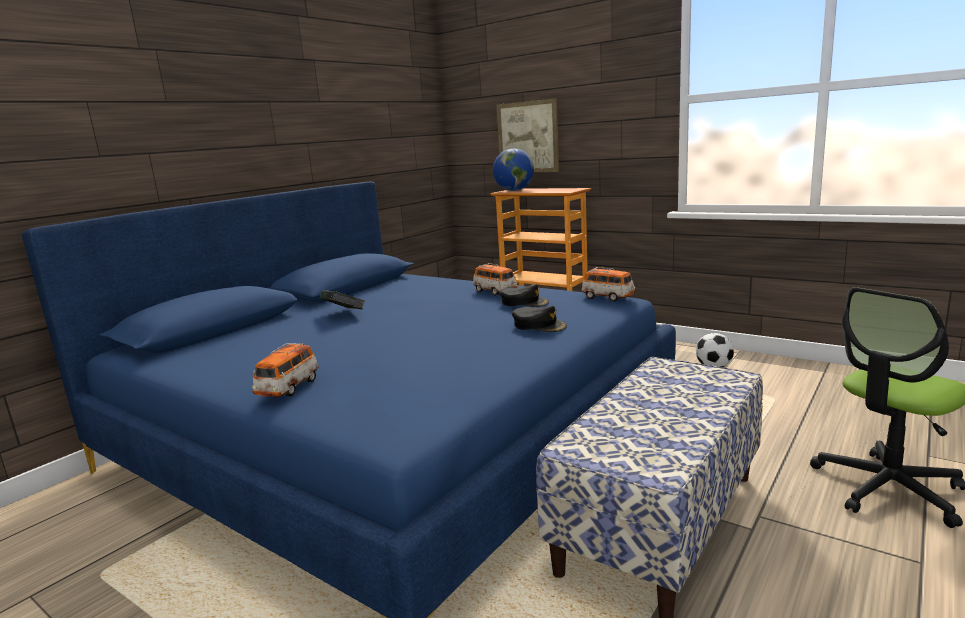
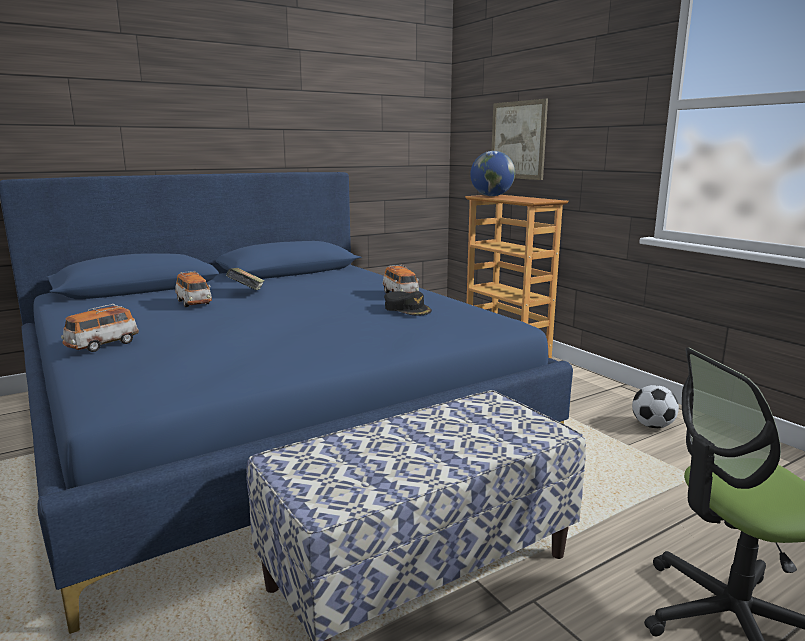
camera: 20 degrees right, 0 degrees up
black cap [512,305,567,332] -> none
toy car [581,267,635,302] -> toy car moved to [175,271,212,307]

